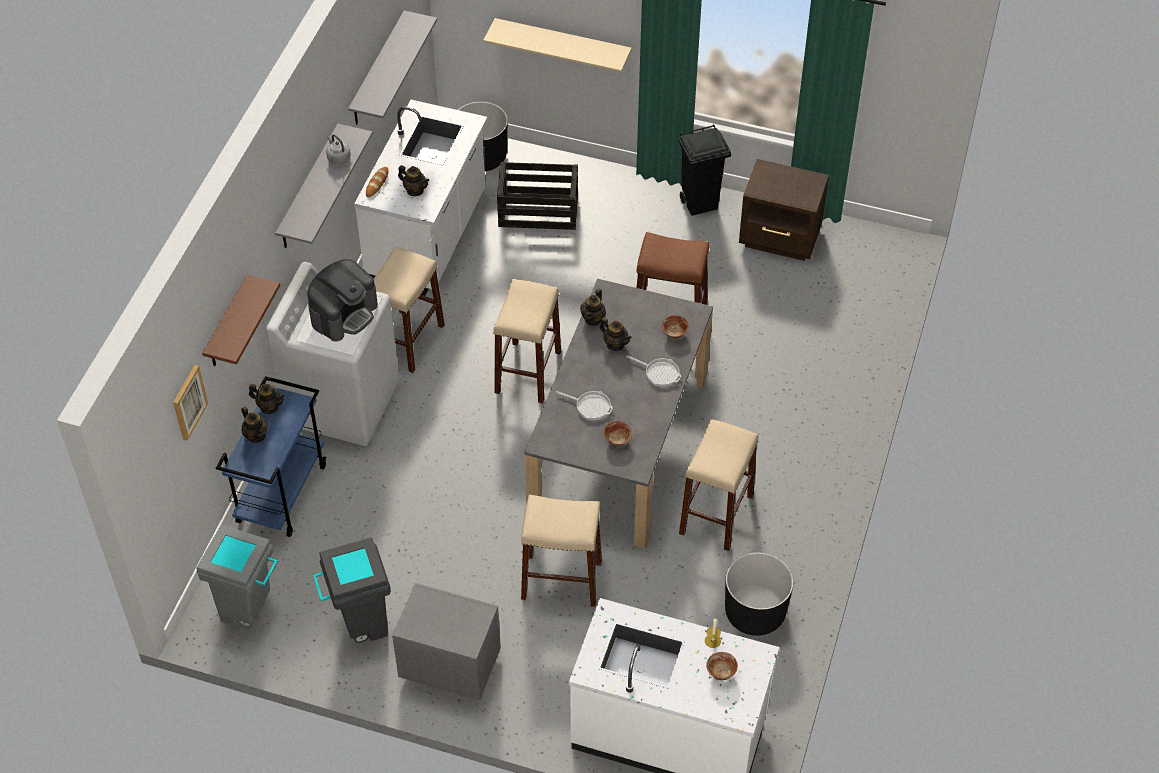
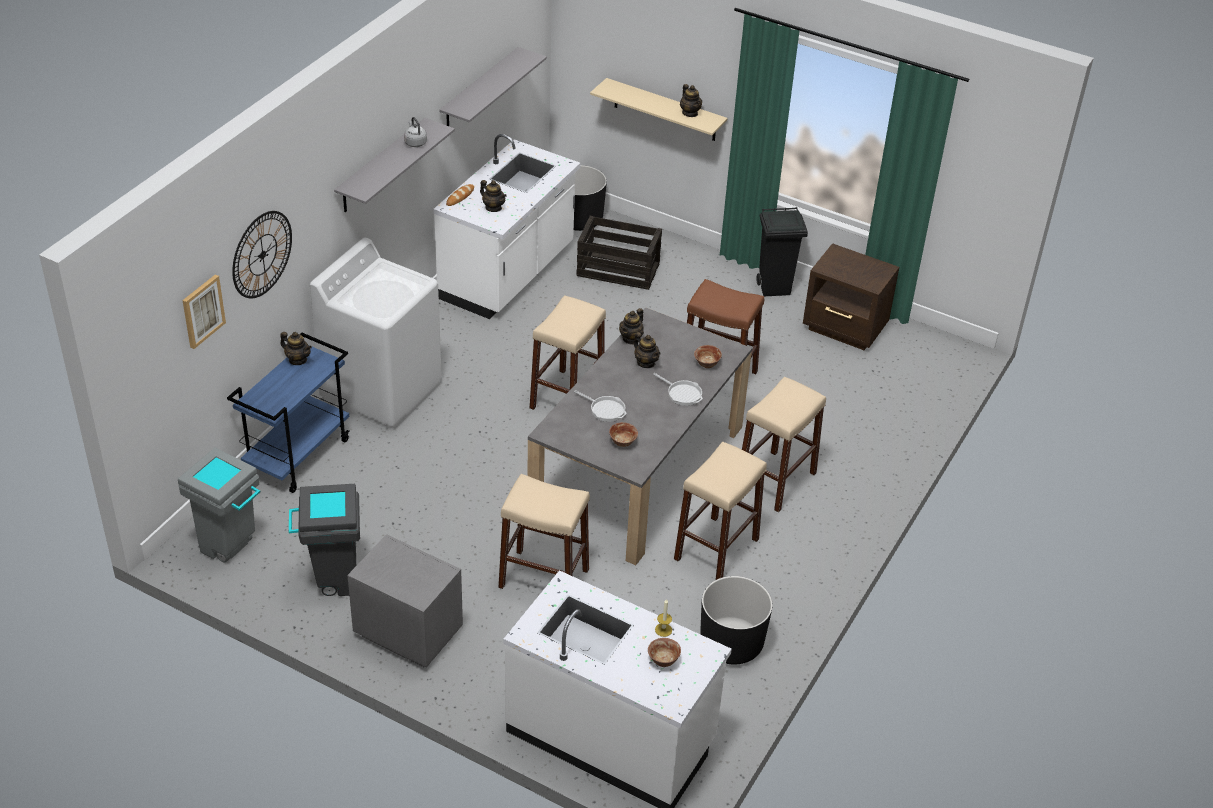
camera: 10 degrees right, 10 degrees down
brown shelf [202,275,280,367] -> wall clock [232,211,292,298]
teapot [241,407,268,443] -> teapot moved to [680,84,702,117]
coffee machine [307,259,378,342] -> none
beige stool [374,247,445,373] -> beige stool moved to [742,377,826,512]

